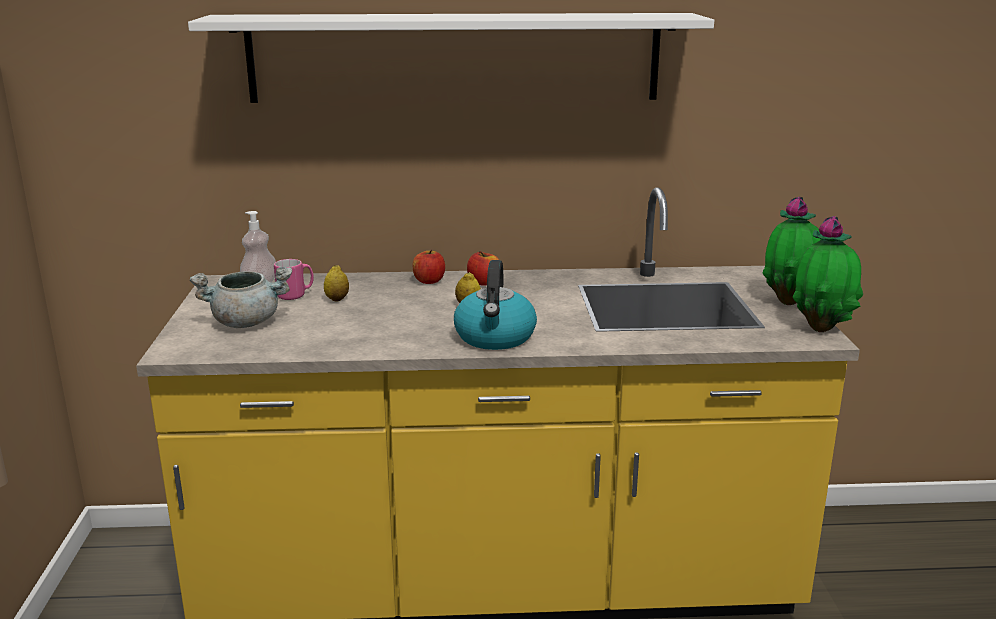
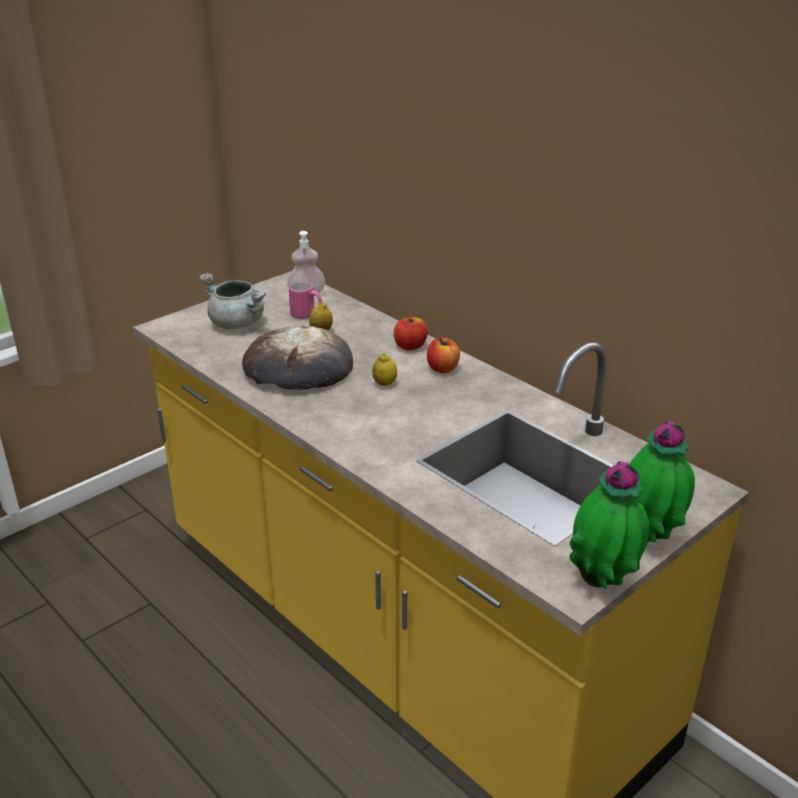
camera: 50 degrees right, 10 degrees up
white shelf [188,13,714,103] -> none
kettle [454,260,537,350] -> none
none -> bread [242,326,353,390]

